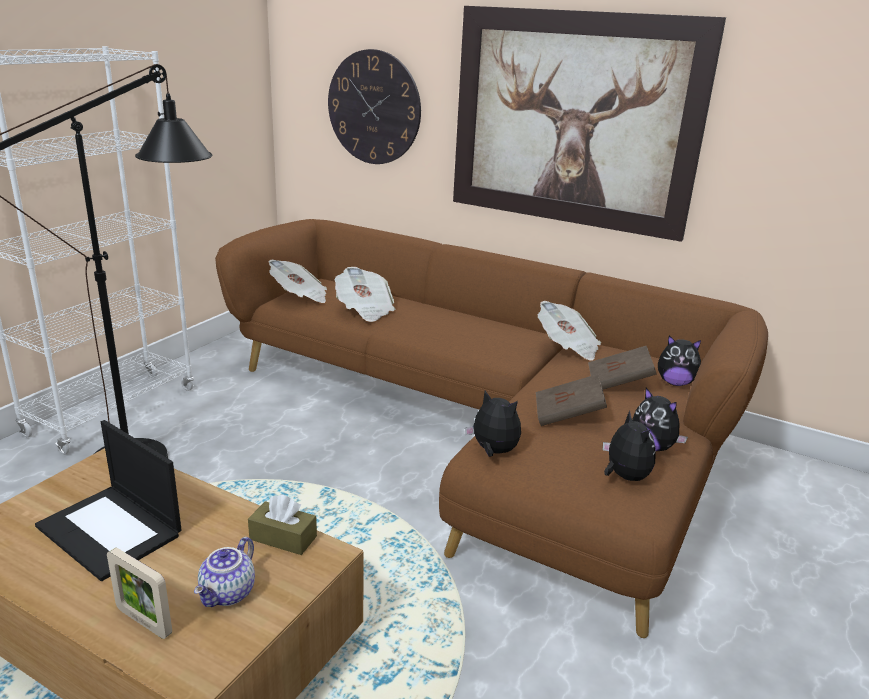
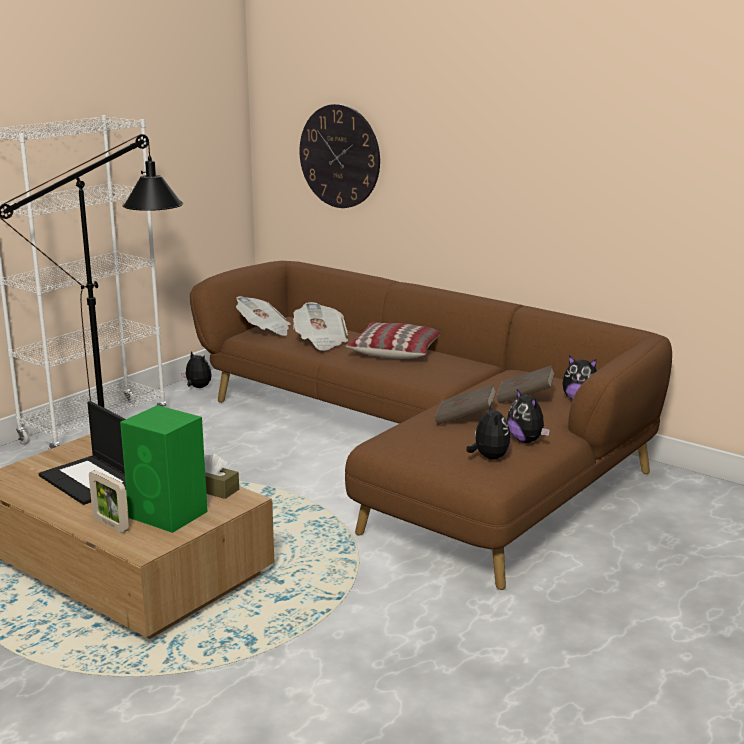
camera: 10 degrees right, 5 degrees down
teapot [194,537,255,607] -> green speaker [120,405,208,533]
picture [453,6,726,242] -> none
plush toy [465,390,521,457] -> plush toy moved to [181,351,212,388]
newspaper [538,301,601,361] -> none
none -> pillow [346,323,440,359]

